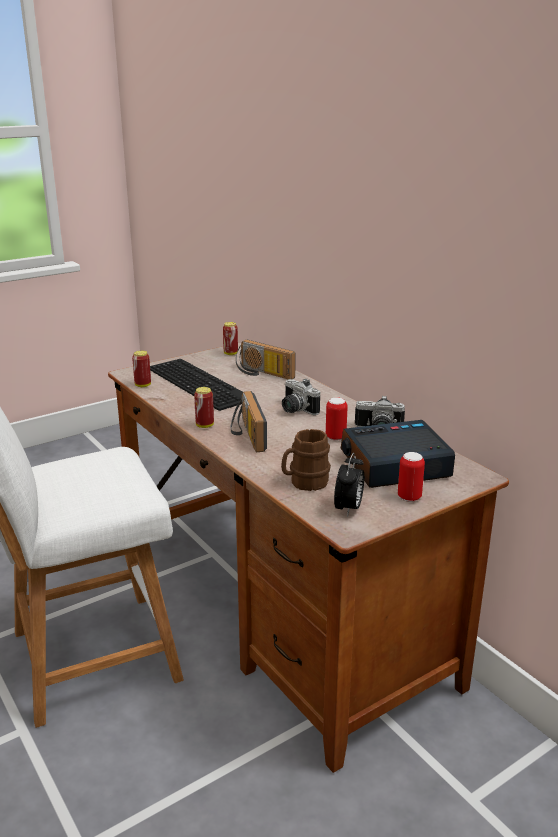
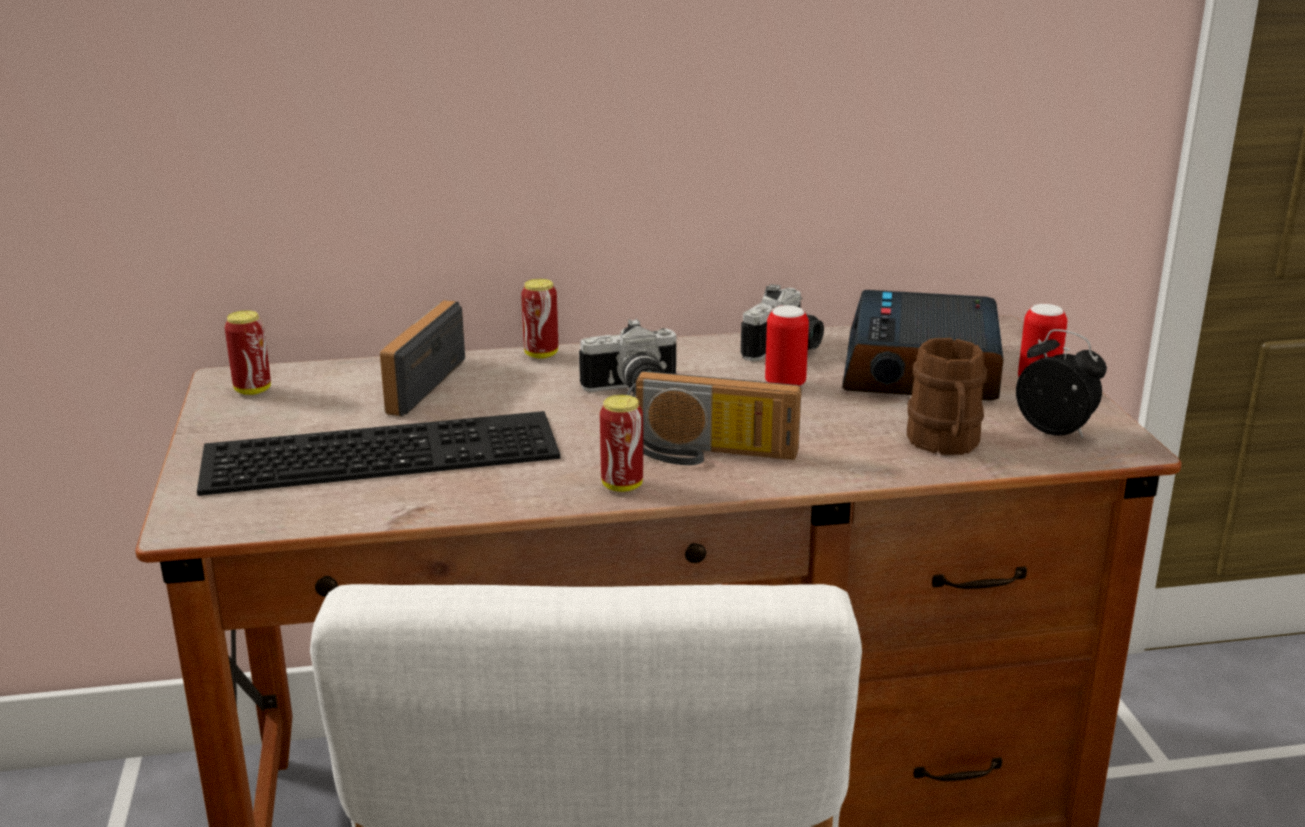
camera: 65 degrees left, 0 degrees up
can [132,351,151,387] -> can moved to [521,279,558,359]
radio [236,339,296,379] -> radio turned 135 degrees clockwise [380,300,465,416]

